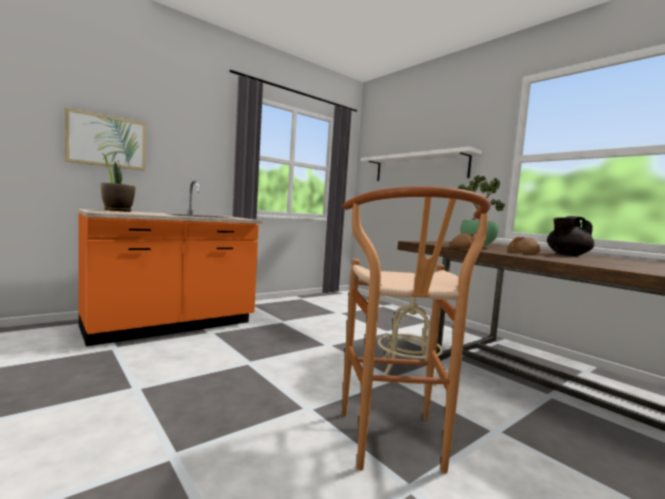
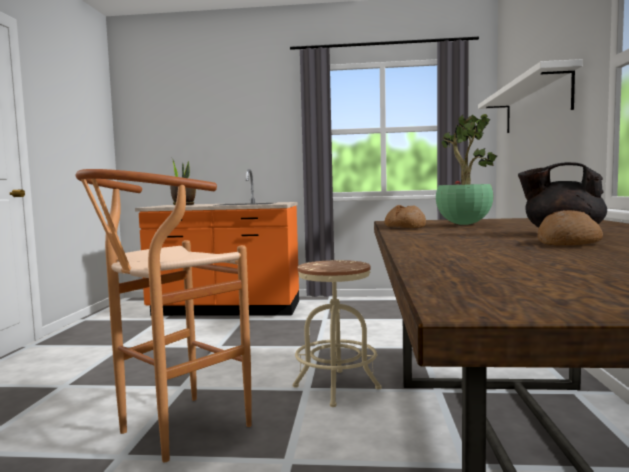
camera: 45 degrees right, 0 degrees up
picture [65,108,146,171] -> none
bread [508,237,541,254] -> bread moved to [538,210,603,245]

